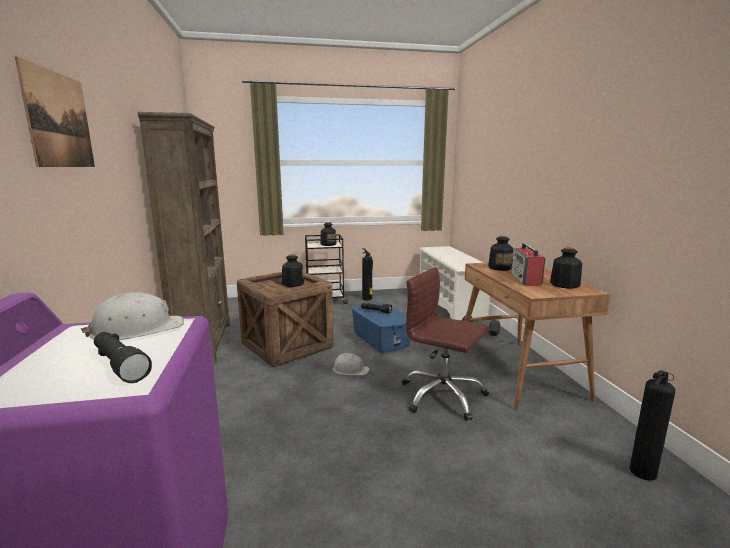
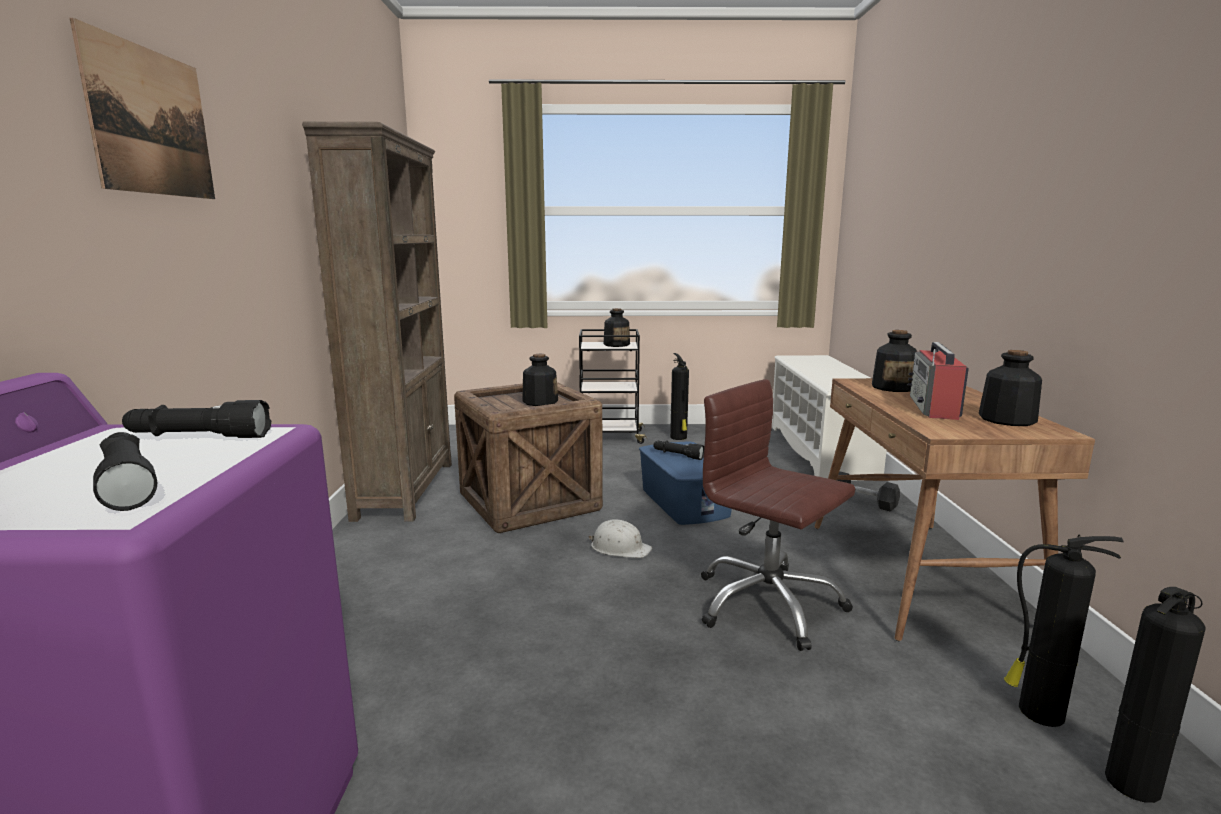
camera: 10 degrees right, 0 degrees up
white hard hat [81,292,184,340] -> black flashlight [122,400,271,438]
none -> fire extinguisher [1004,535,1124,727]

